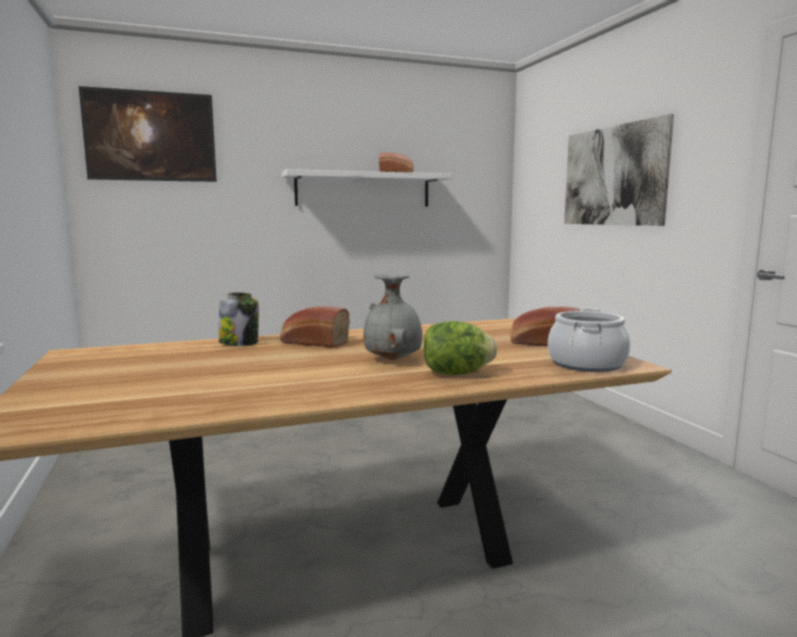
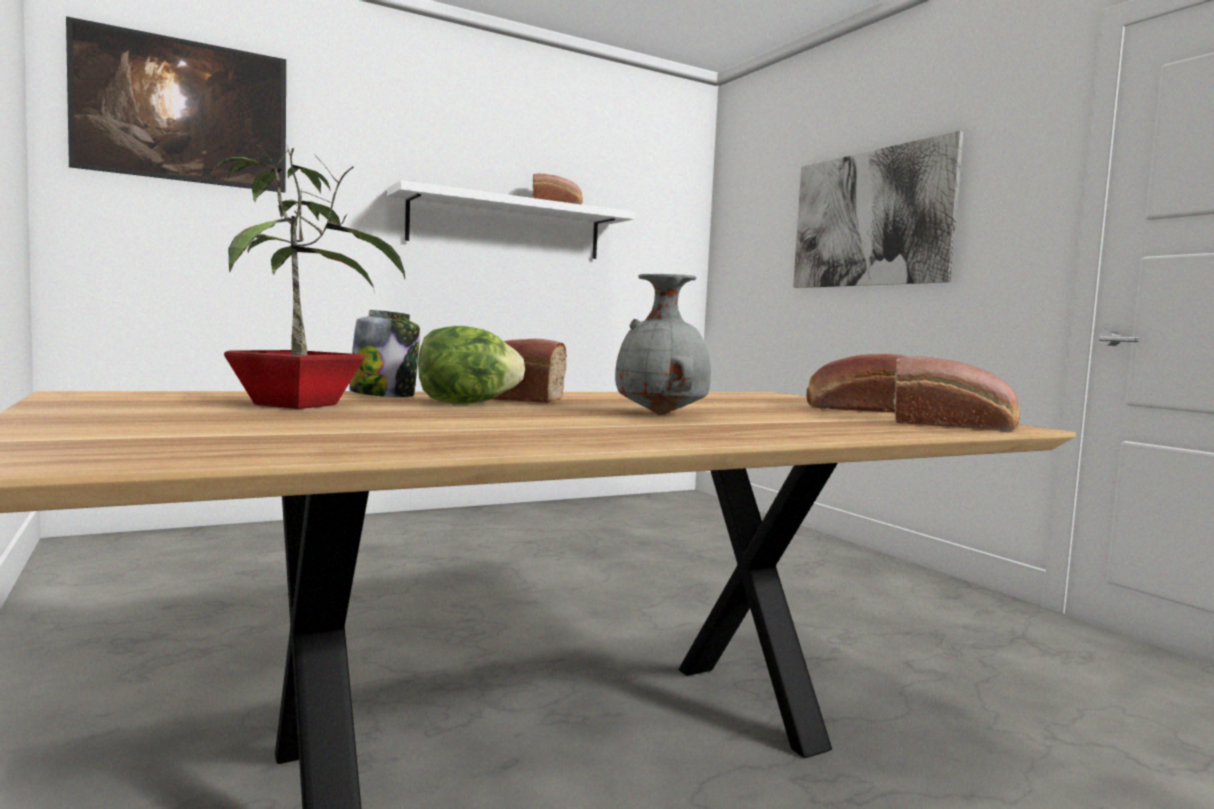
camera: 10 degrees left, 5 degrees down
lettuce [423,321,497,375] -> lettuce moved to [418,326,525,404]
cooking pot [548,308,630,372] -> bread [893,357,1020,431]
none -> potted plant [213,143,405,409]

